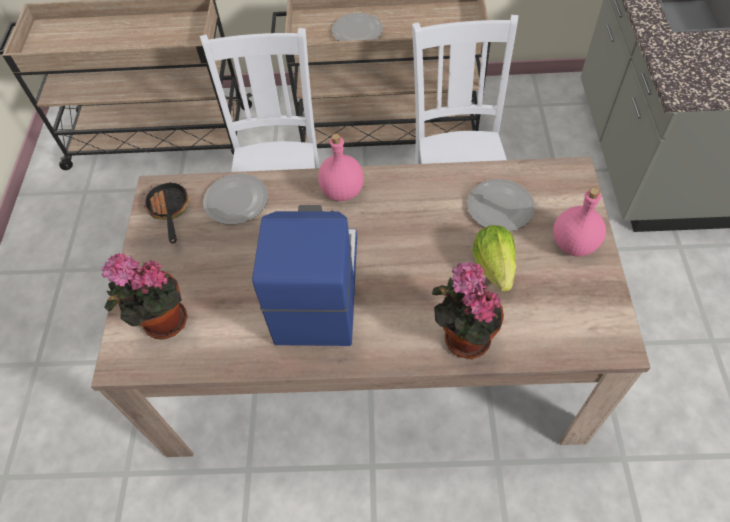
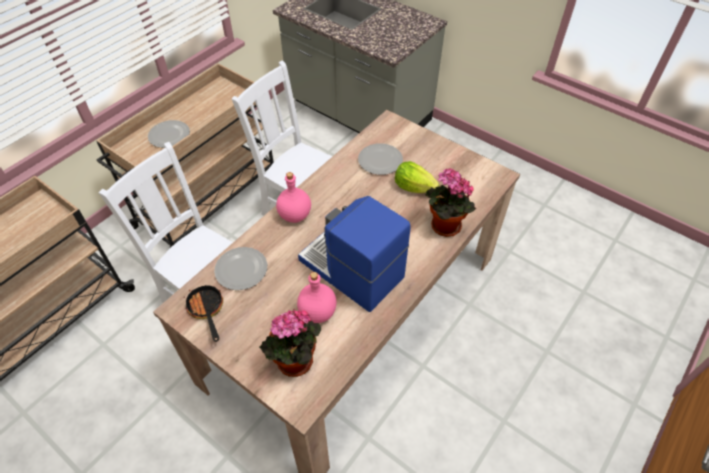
camera: 55 degrees left, 5 degrees down
frying pan [143,182,189,244] -> frying pan turned 45 degrees clockwise [184,285,223,342]
pink bottle [553,187,606,256] -> pink bottle moved to [297,272,336,323]

